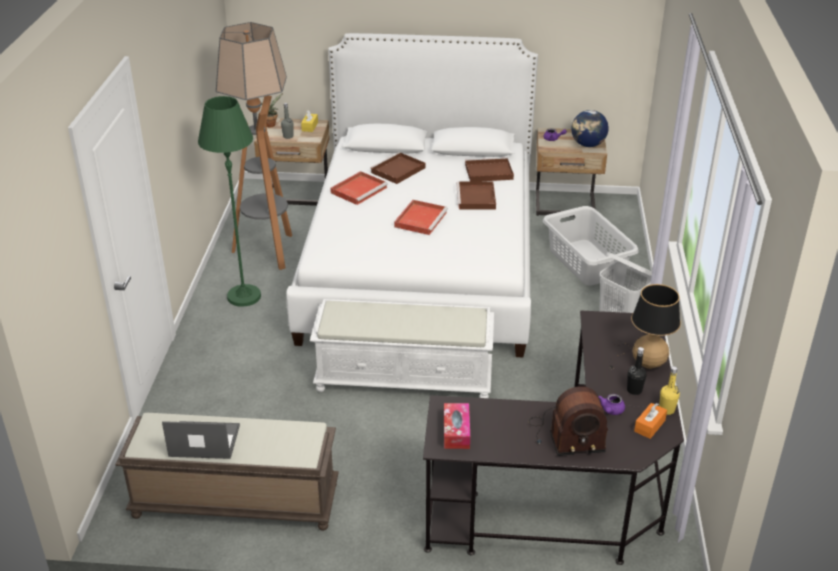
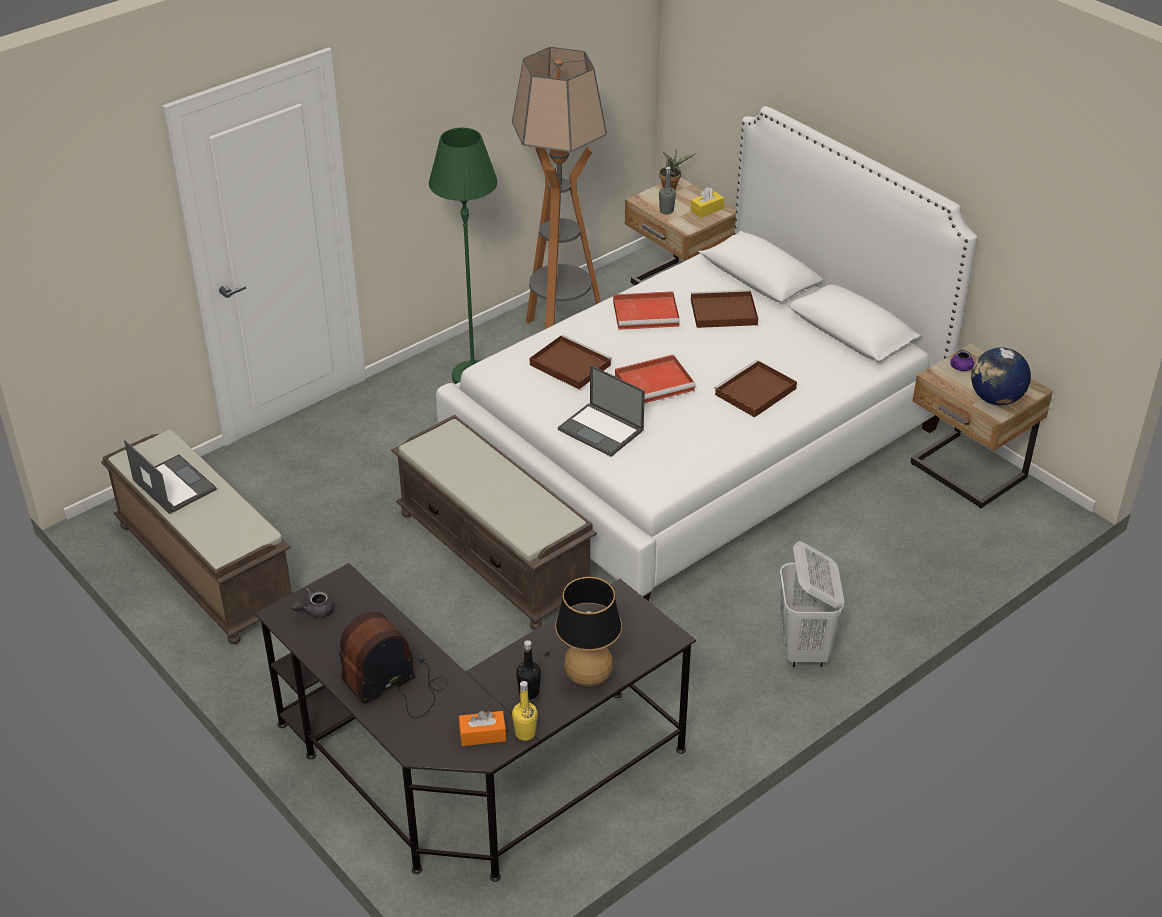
camera: 45 degrees right, 5 degrees up
white bench [310,299,494,398] -> brown bench [391,415,597,630]
tissue box [444,403,470,449] -> grey teapot [292,588,334,618]
brown tray [465,158,514,181] -> brown tray moved to [530,335,612,389]
radio [529,386,608,456] -> radio turned 105 degrees clockwise [339,611,448,718]
grey laundry basket [543,206,639,286] -> none
purple teapot [598,394,625,415] -> none
none -> laptop [558,365,645,457]

